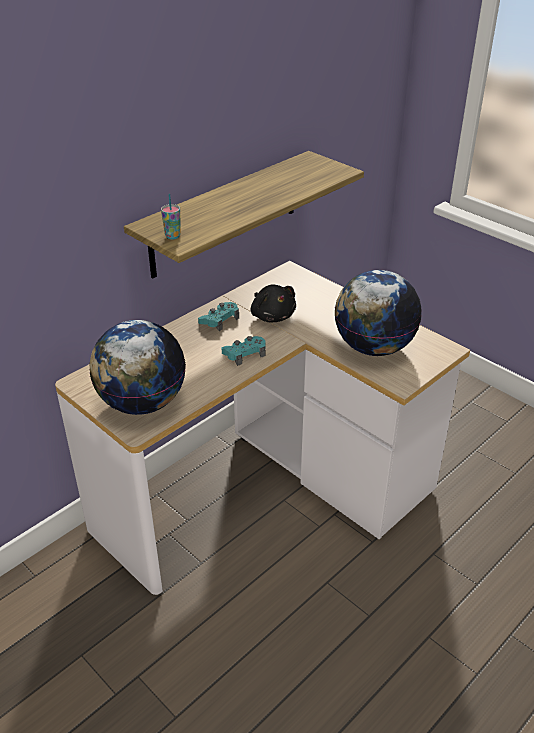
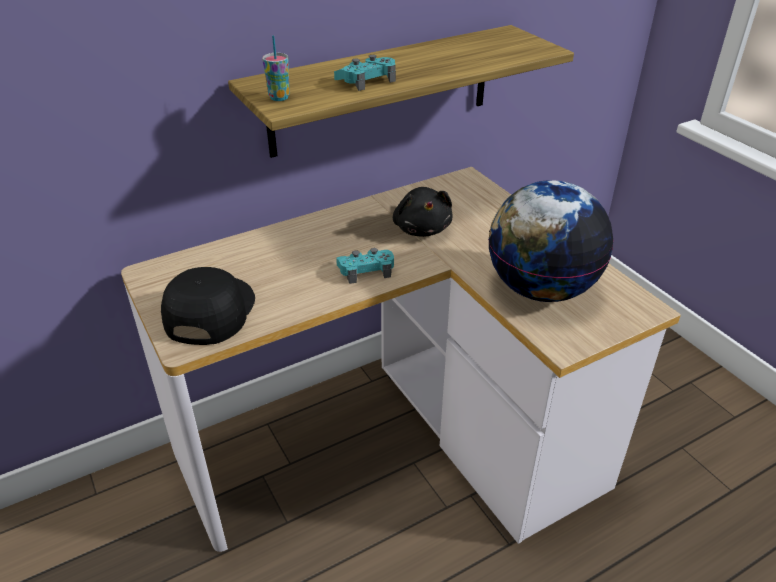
camera: 15 degrees right, 0 degrees up
globe [89,320,186,415] -> black cap [161,267,255,345]
turquoise game controller [198,302,239,331] -> turquoise game controller moved to [334,55,396,91]

